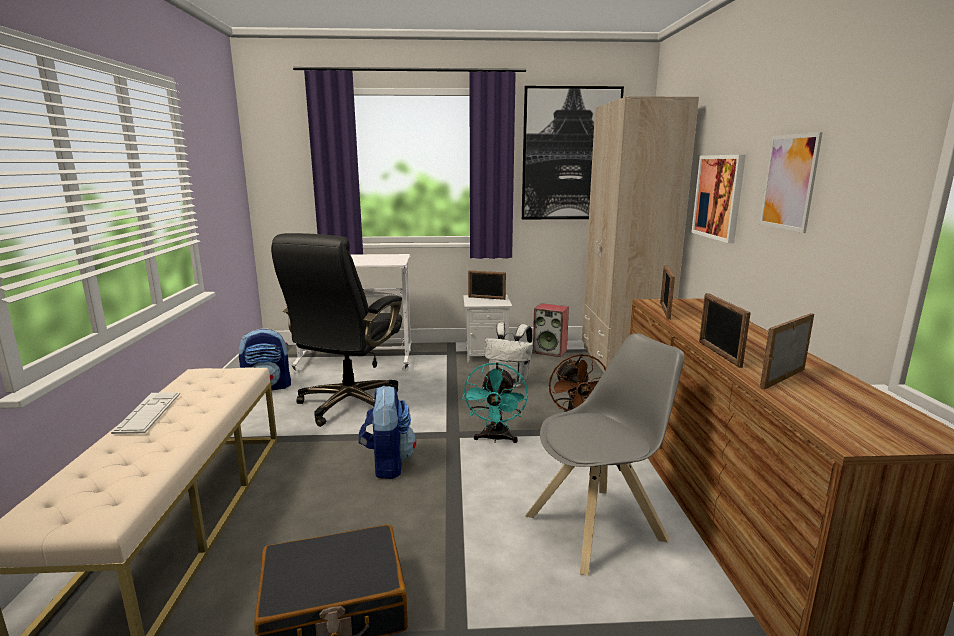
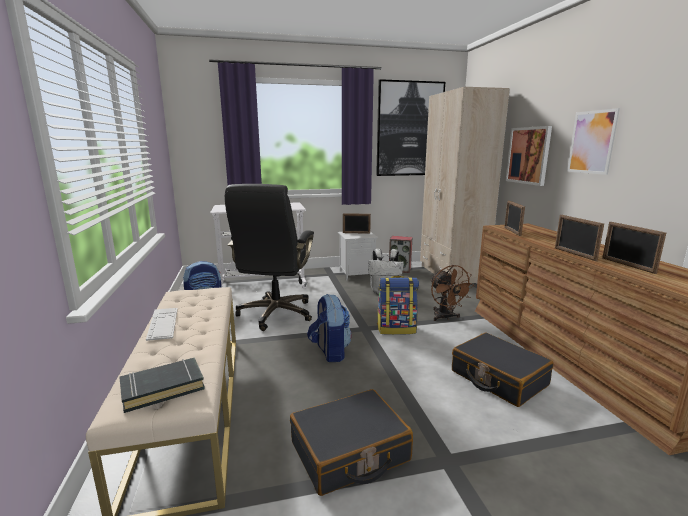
camera: 10 degrees left, 0 degrees up
turquoise fan [462,362,528,443] -> backpack [377,276,419,335]
grey chair [525,333,684,576] -> black suitcase [452,333,553,407]
picture frame [760,313,814,390] -> picture frame turned 60 degrees counterclockwise [602,222,666,274]
none -> black book [119,358,205,413]

